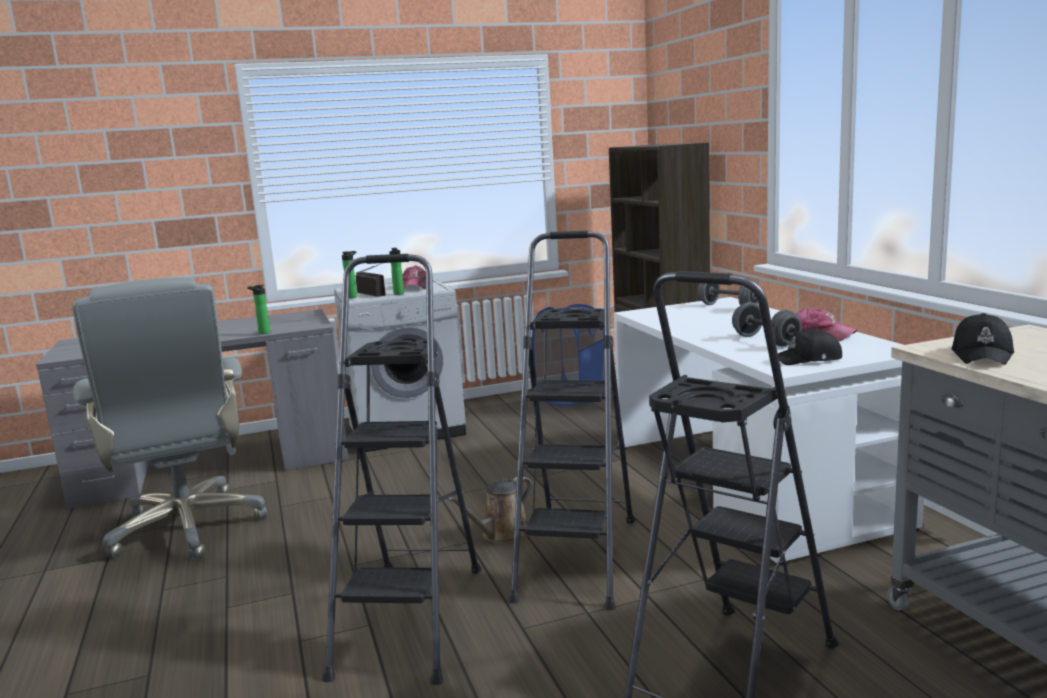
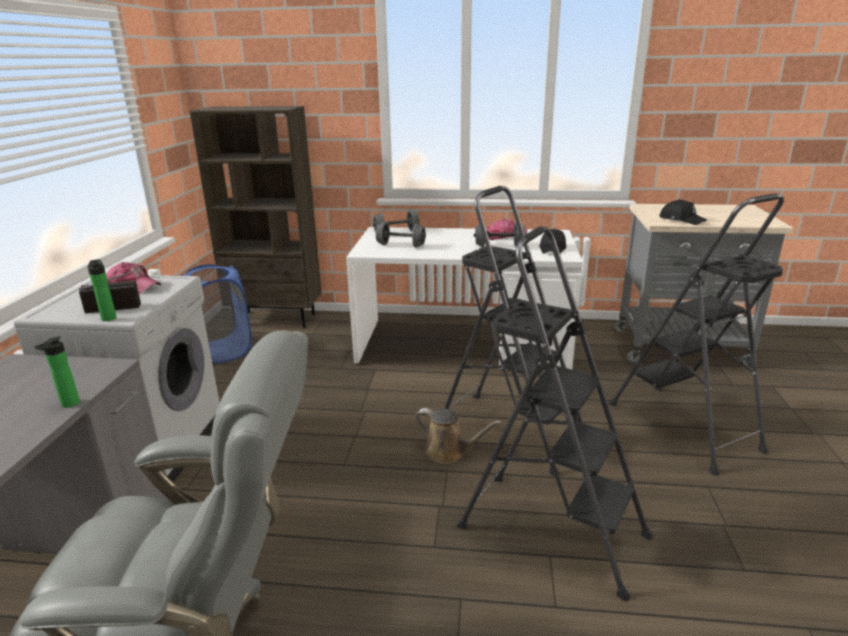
camera: 65 degrees left, 10 degrees up
bottle [389,248,404,295] -> none
brown watering can [447,477,532,544] -> brown watering can turned 45 degrees counterclockwise [415,408,501,464]
none -> grey dumbbell [376,222,426,248]

